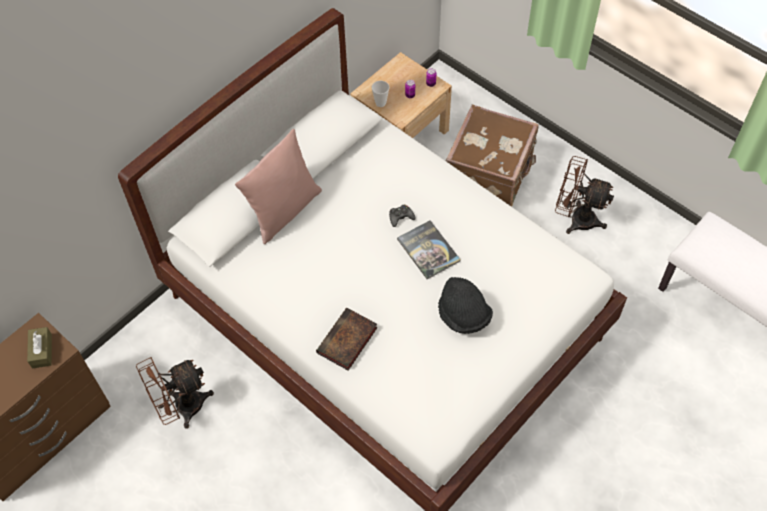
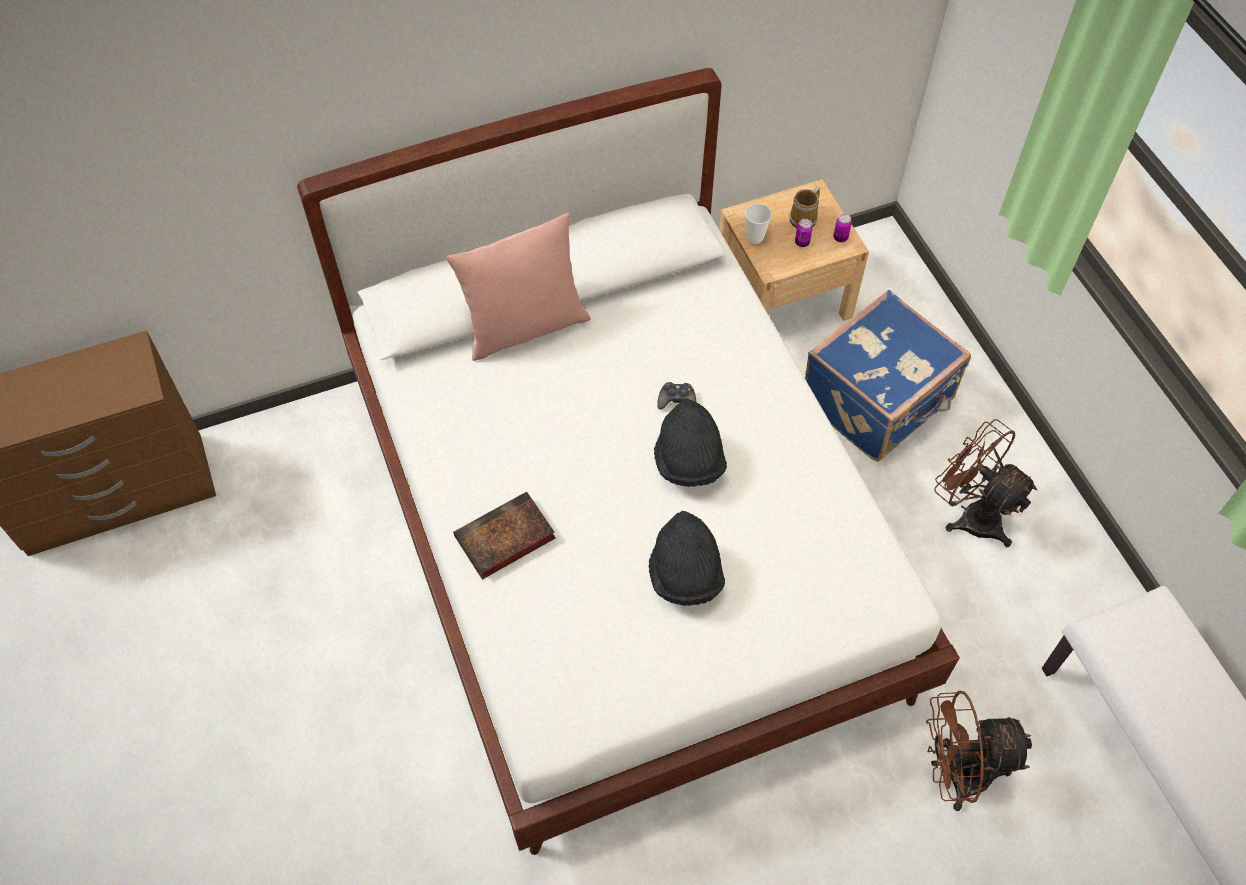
camera: 25 degrees right, 0 degrees up
brown tissue box [27,327,52,369] -> none
brown fan [136,357,214,429] -> brown fan moved to [926,691,1032,811]
book [397,220,461,279] -> black hat [654,399,727,487]
brown suitcase [446,105,539,207] -> blue suitcase [805,290,971,462]
none -> mug [789,186,820,228]

